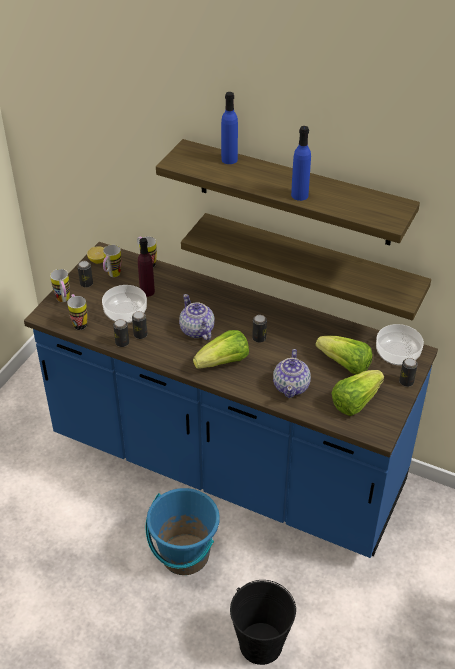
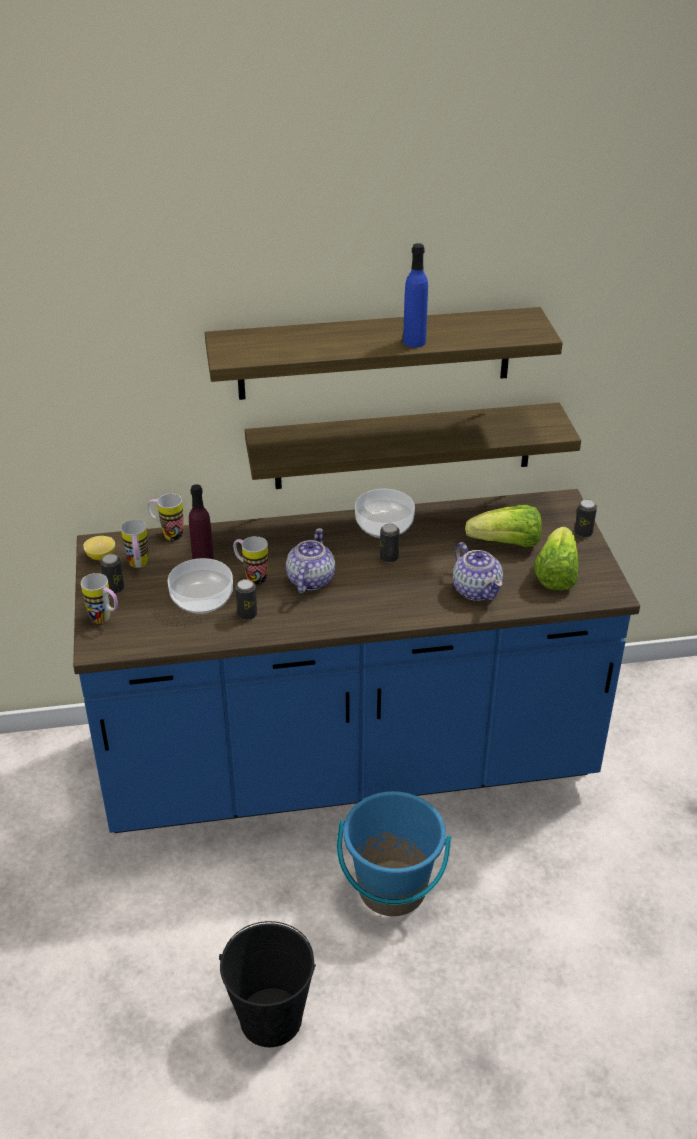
camera: 35 degrees left, 5 degrees down
mug [67,294,87,330] -> mug moved to [233,536,268,585]
can [113,319,129,347] -> none
teapot [179,294,215,340] -> teapot turned 75 degrees clockwise [286,528,335,593]
lettuce [193,330,249,369] -> none
blue bottle [221,92,238,164] -> none
black bucket [230,580,296,665] -> black bucket moved to [219,921,316,1047]
bowl [376,324,424,365] -> bowl moved to [355,489,415,538]

